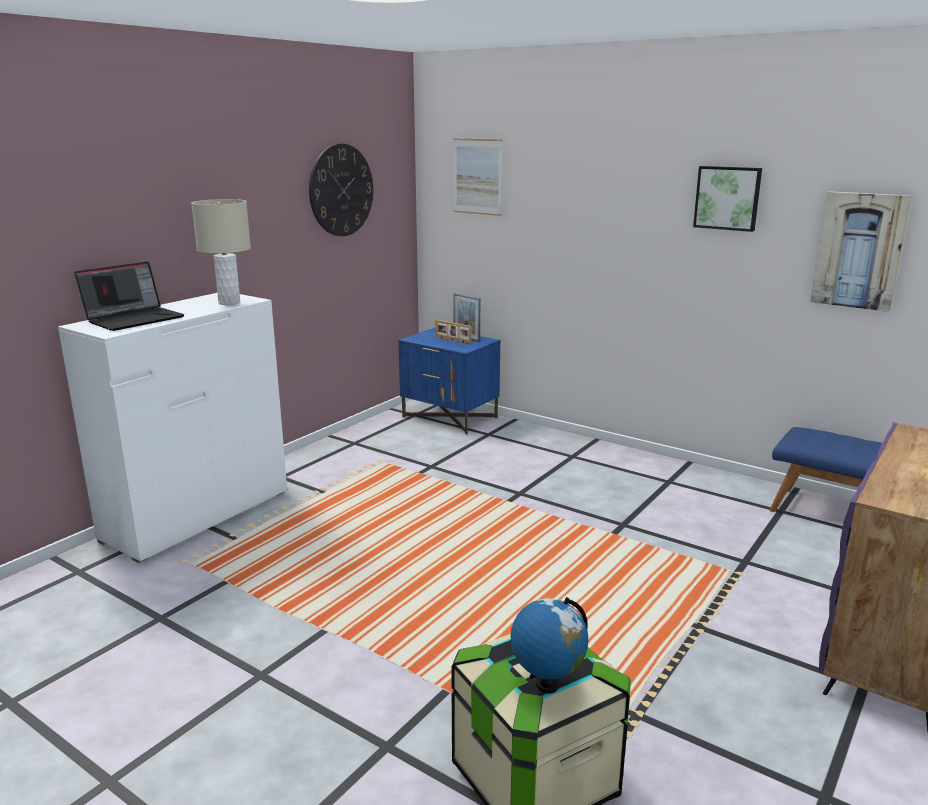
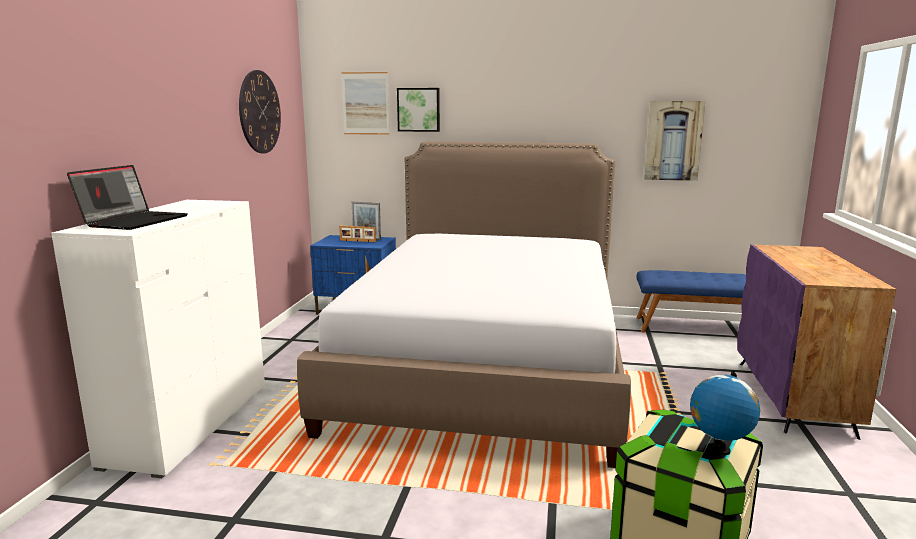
camera: 25 degrees left, 5 degrees down
beige table lamp [191,199,251,305] -> none
picture [693,166,762,232] -> picture moved to [397,88,440,132]
none -> bed [297,142,631,468]

